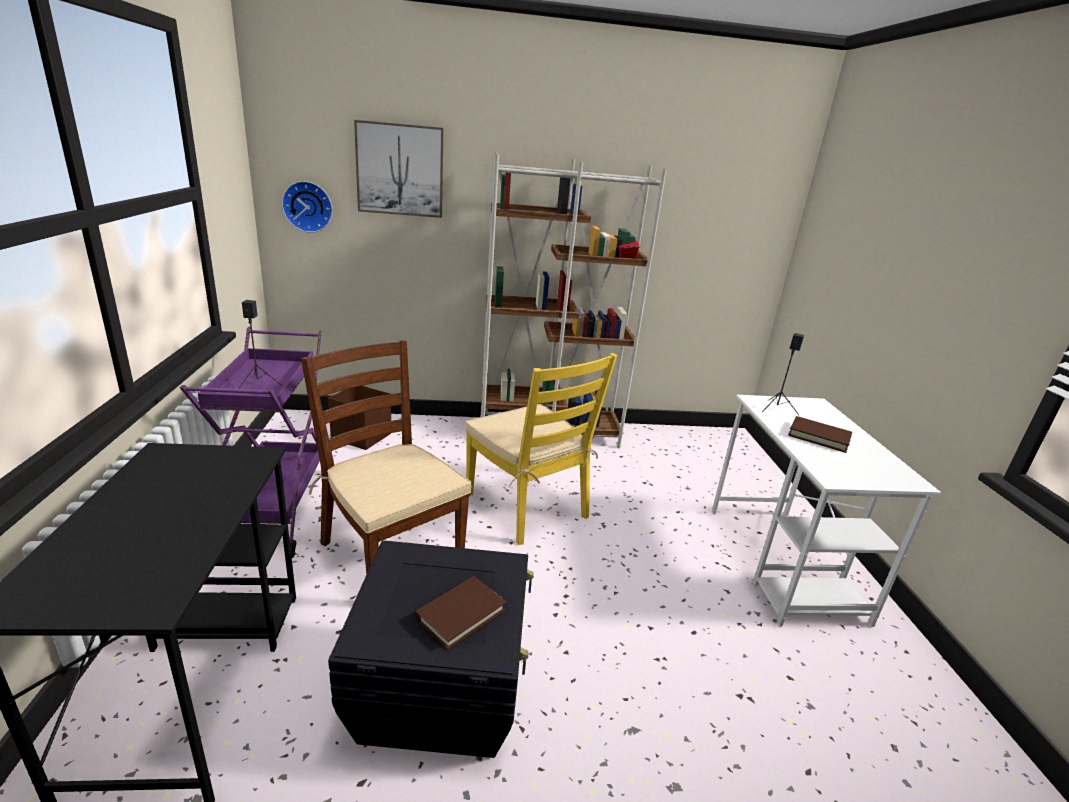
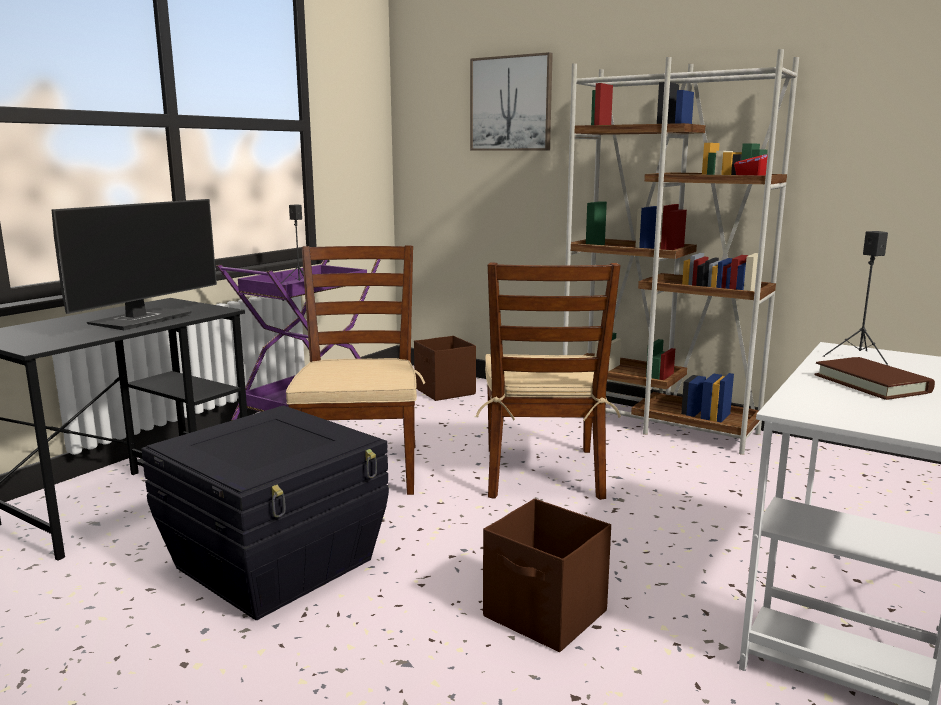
camera: 40 degrees right, 10 degrees down
wall clock [282,181,333,233] -> none
brown book [415,576,507,650] -> none
yellow chair [465,353,617,545] -> brown chair [476,262,621,500]
none -> monitor [51,199,217,330]
none -> brown storage box [483,499,611,652]

